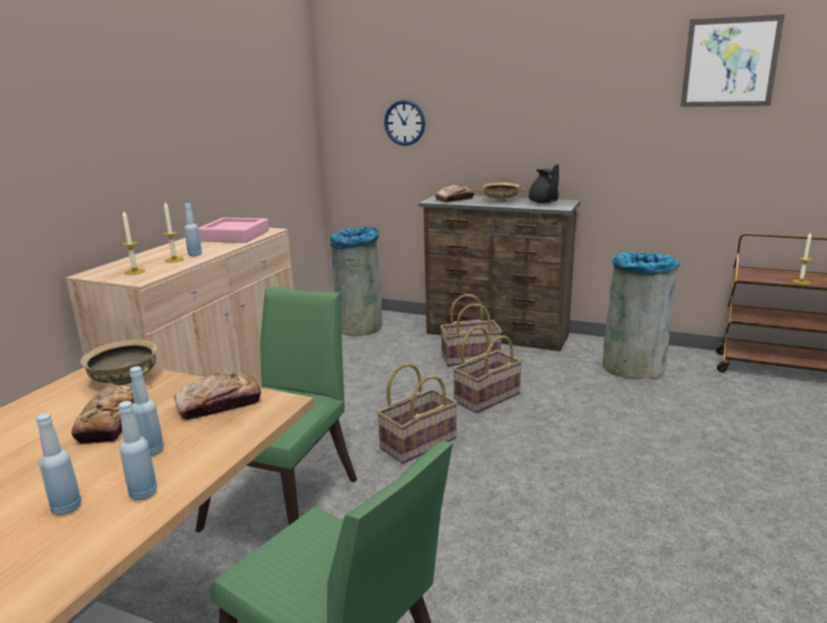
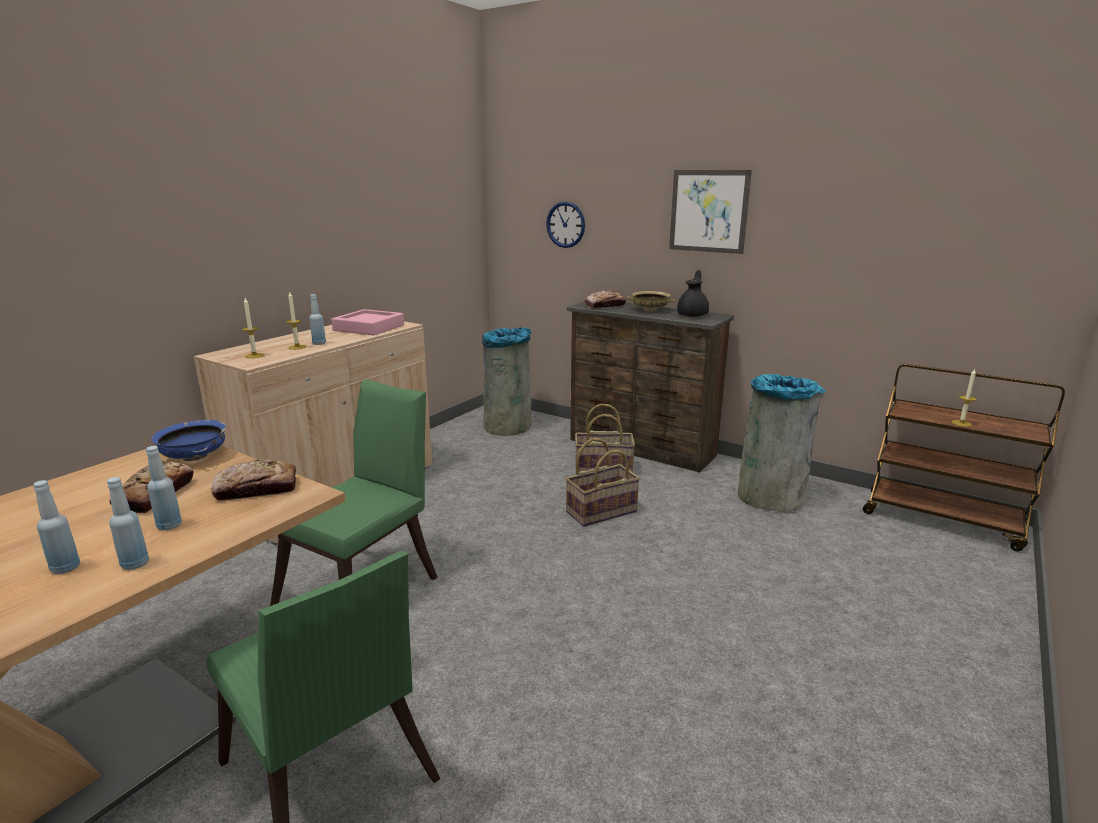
camera: 10 degrees right, 0 degrees up
beige bowl [80,340,158,385] -> blue bowl [151,420,226,461]
basket [377,363,458,464] -> none
black teapot [529,164,559,203] -> black teapot turned 150 degrees counterclockwise [677,270,709,317]
picture [680,14,785,107] -> picture moved to [669,170,752,254]

